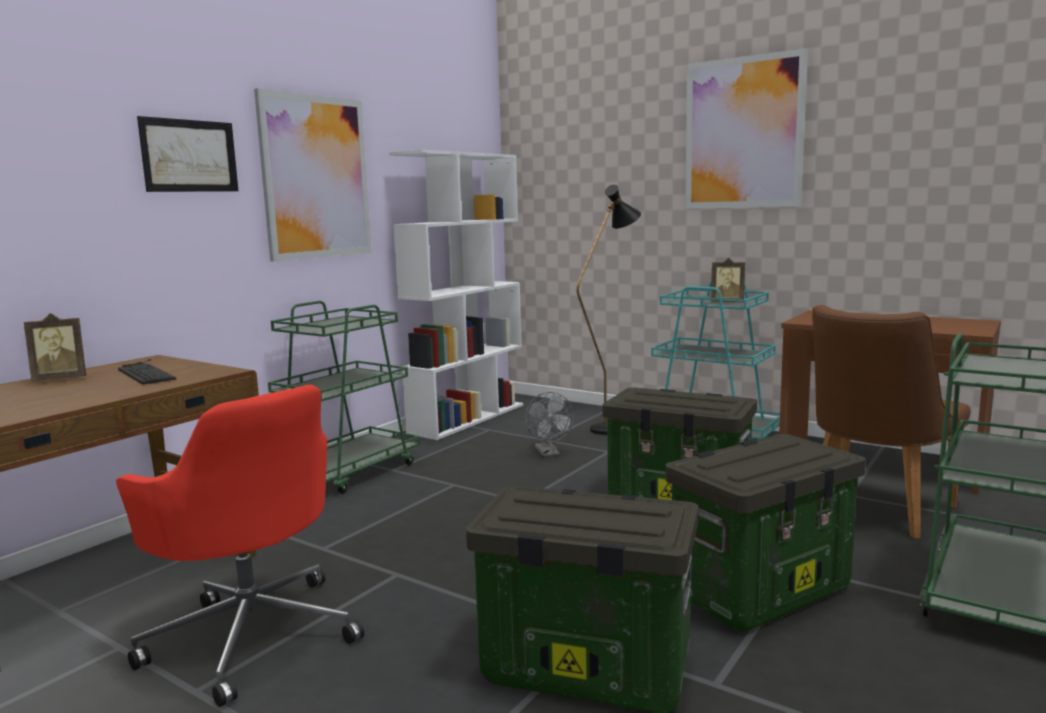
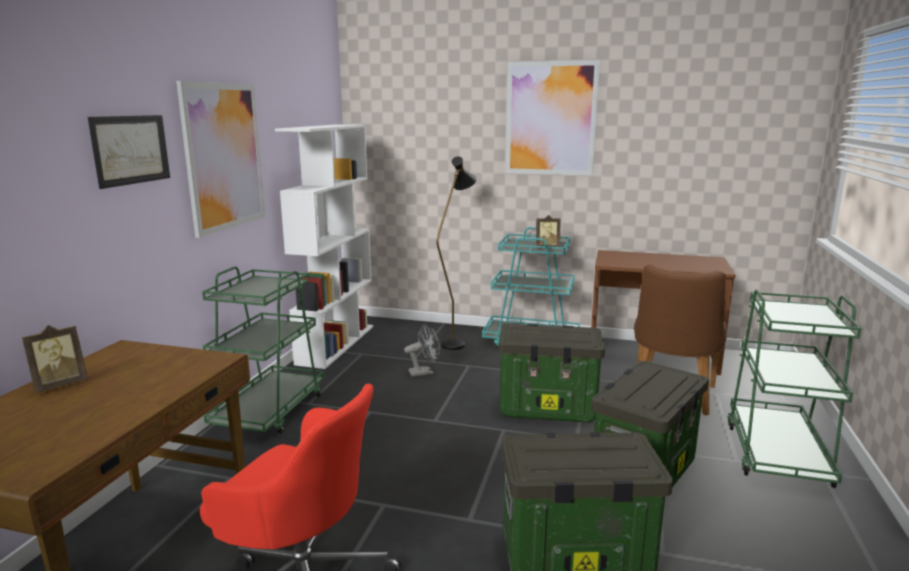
camera: 20 degrees left, 5 degrees up
keyboard [118,359,176,385] -> none
grey fan [525,392,574,457] -> grey fan turned 75 degrees counterclockwise [404,324,440,377]

